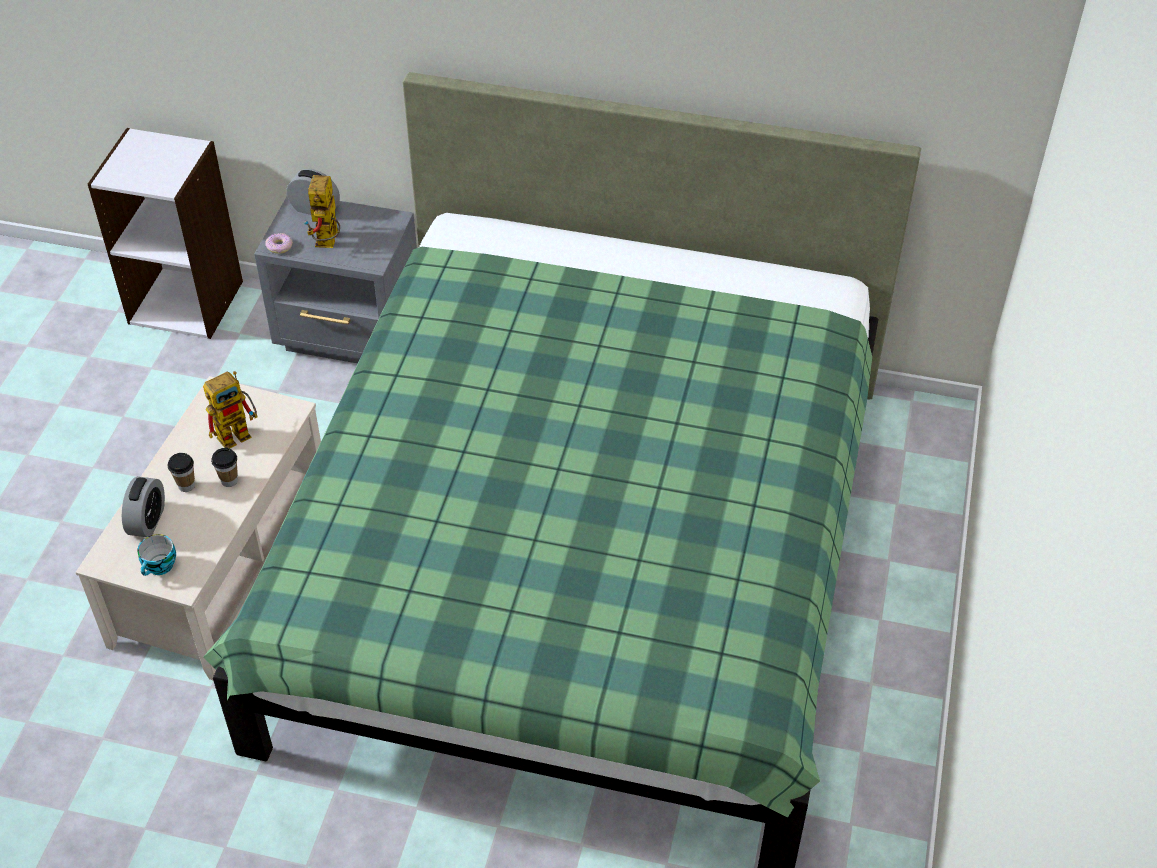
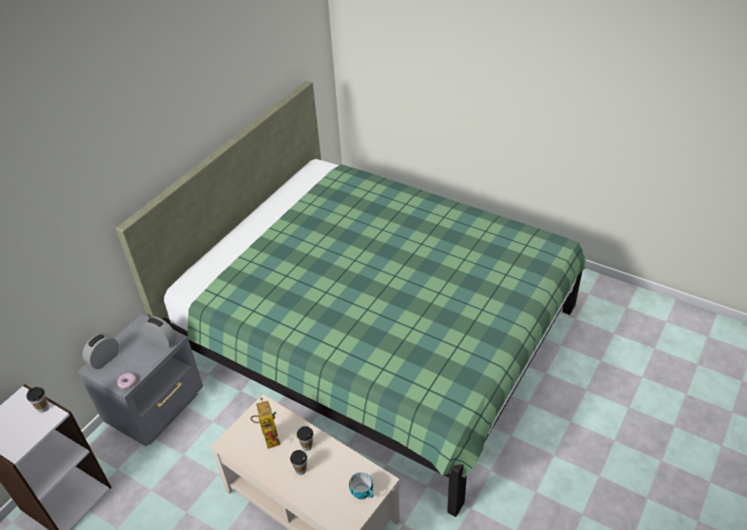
camera: 70 degrees left, 5 degrees down
alarm clock [122,476,165,537] -> alarm clock moved to [142,317,176,349]
toy robot [304,175,340,248] -> none
none -> cup [27,387,49,413]

